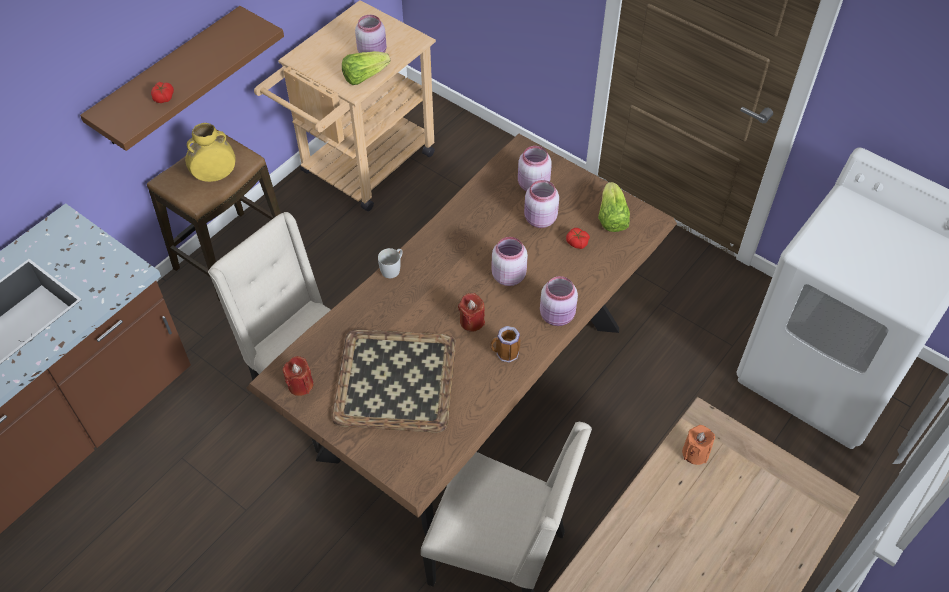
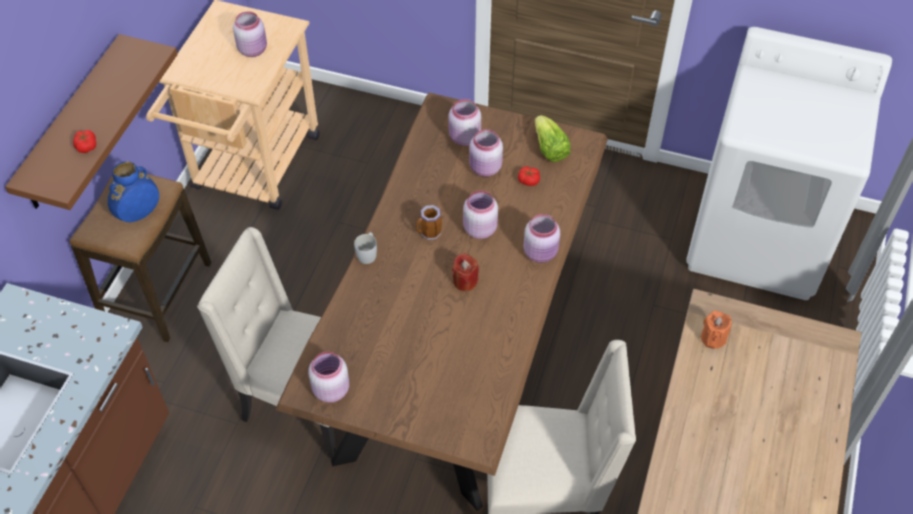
camera: 20 degrees left, 0 degrees up
yellow vase [185,123,236,182] -> blue vase [108,161,159,222]
red candle [283,356,314,396] -> pink jar [308,352,349,403]
tray [331,329,456,433] -> none
lettuce [342,51,391,85] -> none
mug [490,326,520,363] -> mug moved to [416,205,442,240]

